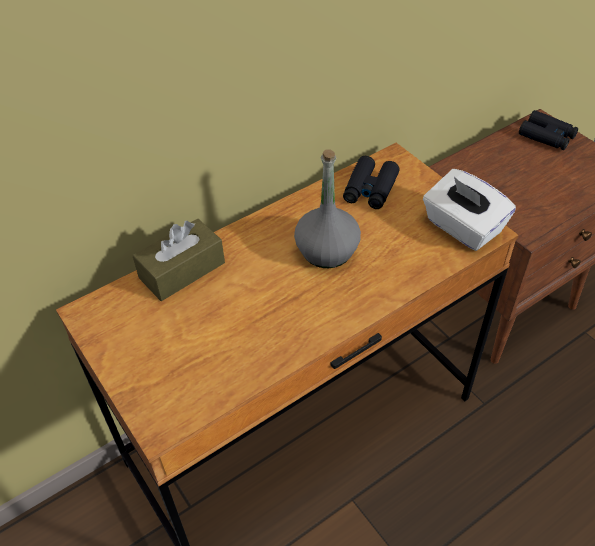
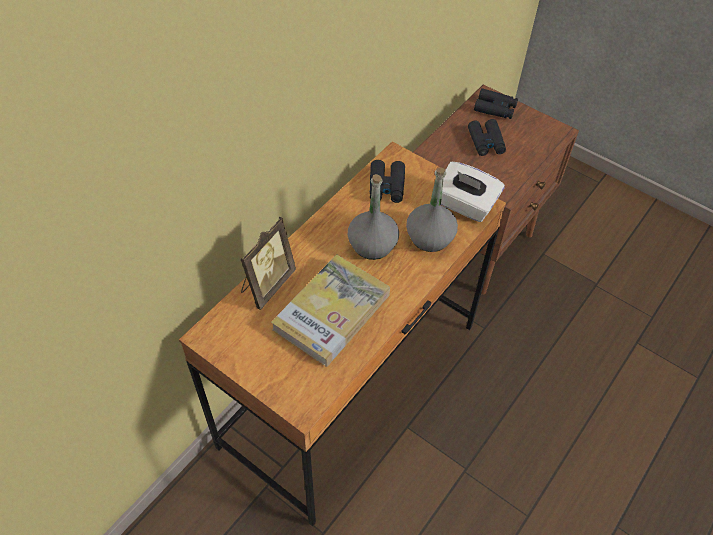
camera: 20 degrees left, 5 degrees up
brown tissue box [132,219,225,301] -> picture frame [240,217,296,310]
none -> book [271,254,390,367]
none -> grey bottle [406,168,458,252]
none -> black binoculars [468,119,506,156]

